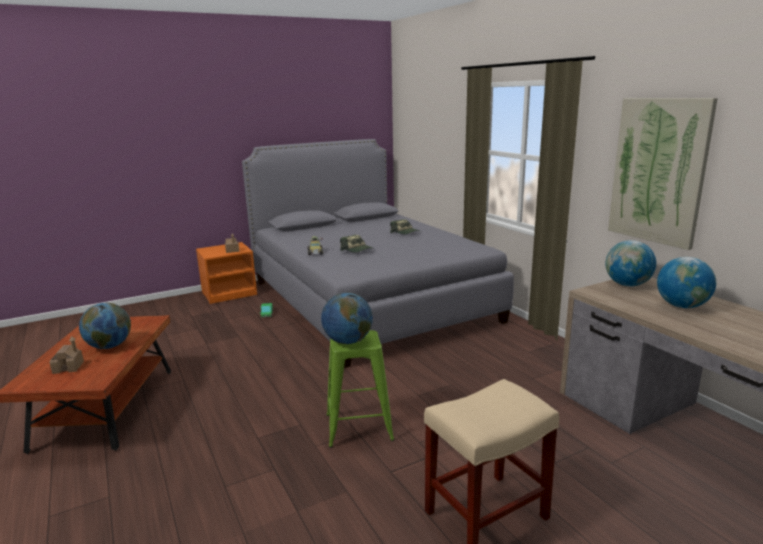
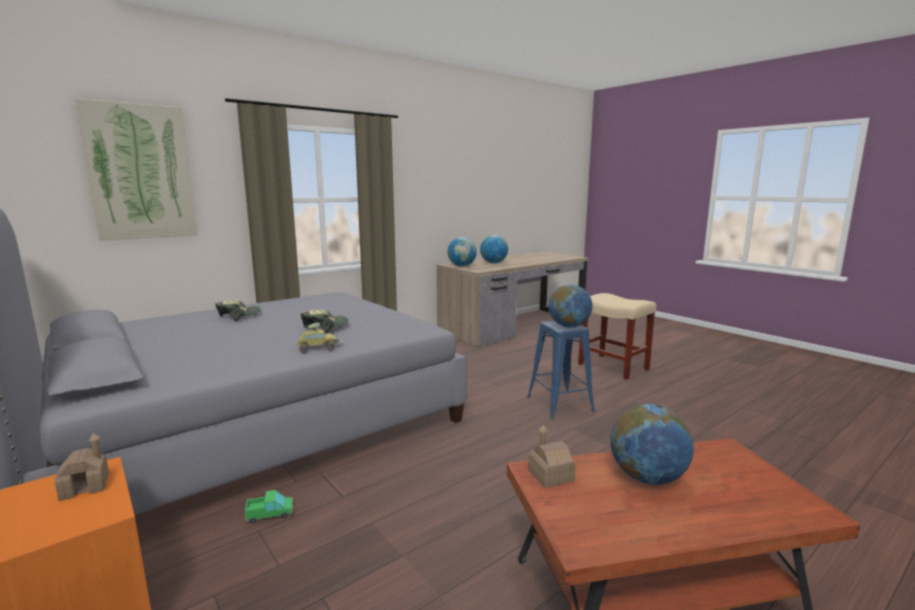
camera: 100 degrees left, 5 degrees down
toy house [50,336,84,374] -> toy house moved to [528,425,576,488]
green stool [327,330,394,448] -> blue stool [527,321,595,419]
picture [608,98,718,250] -> picture moved to [76,99,197,240]

